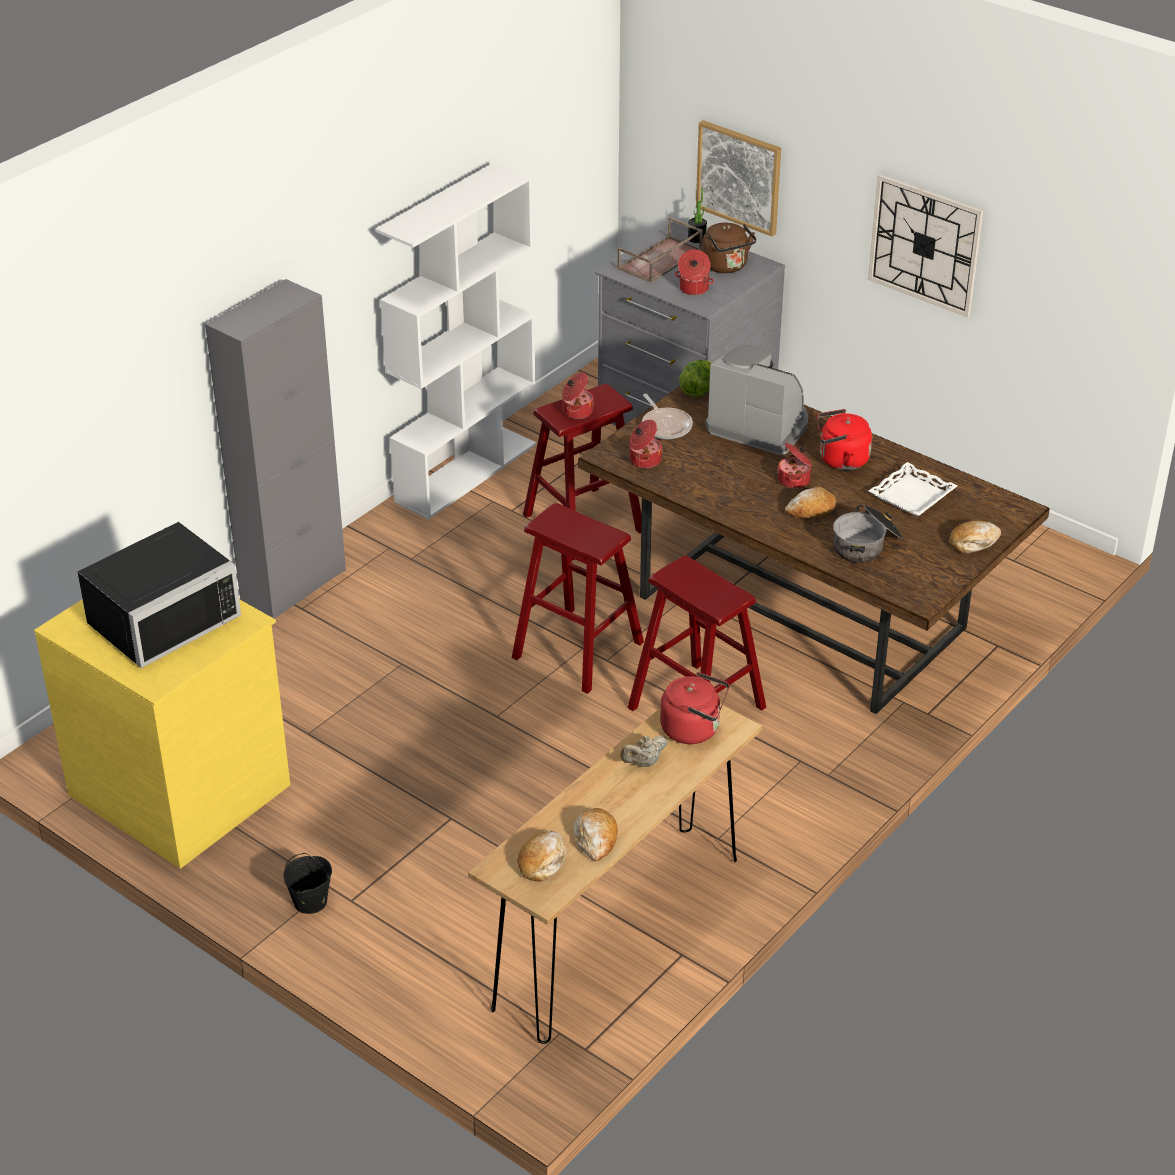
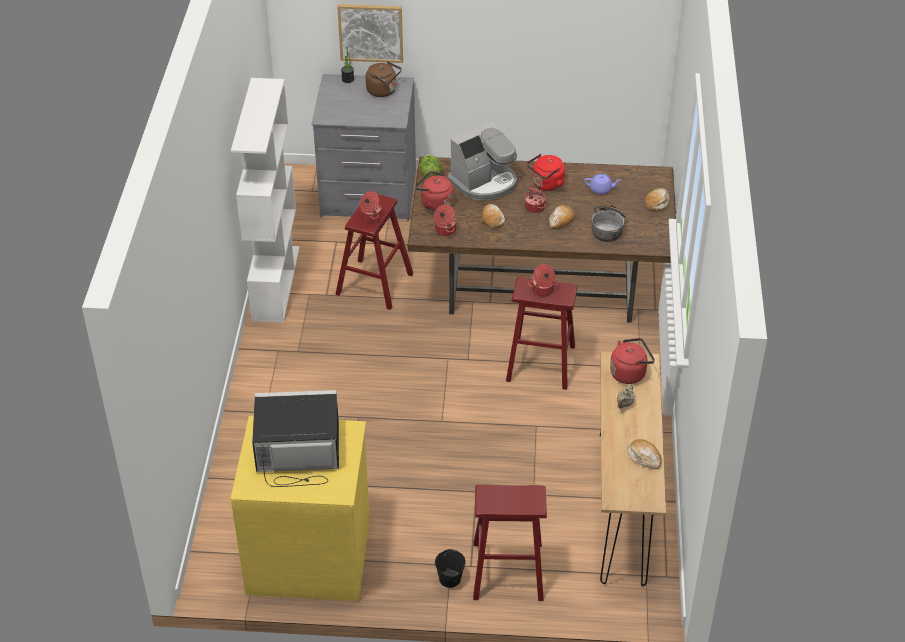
camera: 35 degrees left, 5 degrees up
black microwave [77,522,241,668] -> black microwave turned 105 degrees counterclockwise [252,390,339,487]
grey cabinet [205,279,346,619] -> none
red stool [512,503,644,694] -> red stool moved to [473,485,547,601]
bread [517,831,566,882] -> bread moved to [482,204,505,229]
brown tray [617,217,703,283] -> none
frying pan [642,394,693,439] -> red kettle [415,171,454,212]
cooking pot [675,250,714,295] -> cooking pot moved to [528,264,559,297]
coffee machine [705,345,808,455] -> coffee machine turned 150 degrees clockwise [448,121,517,201]
wall clock [868,174,984,317] -> none
white tray [869,462,958,516] -> purple teapot [584,173,621,194]

